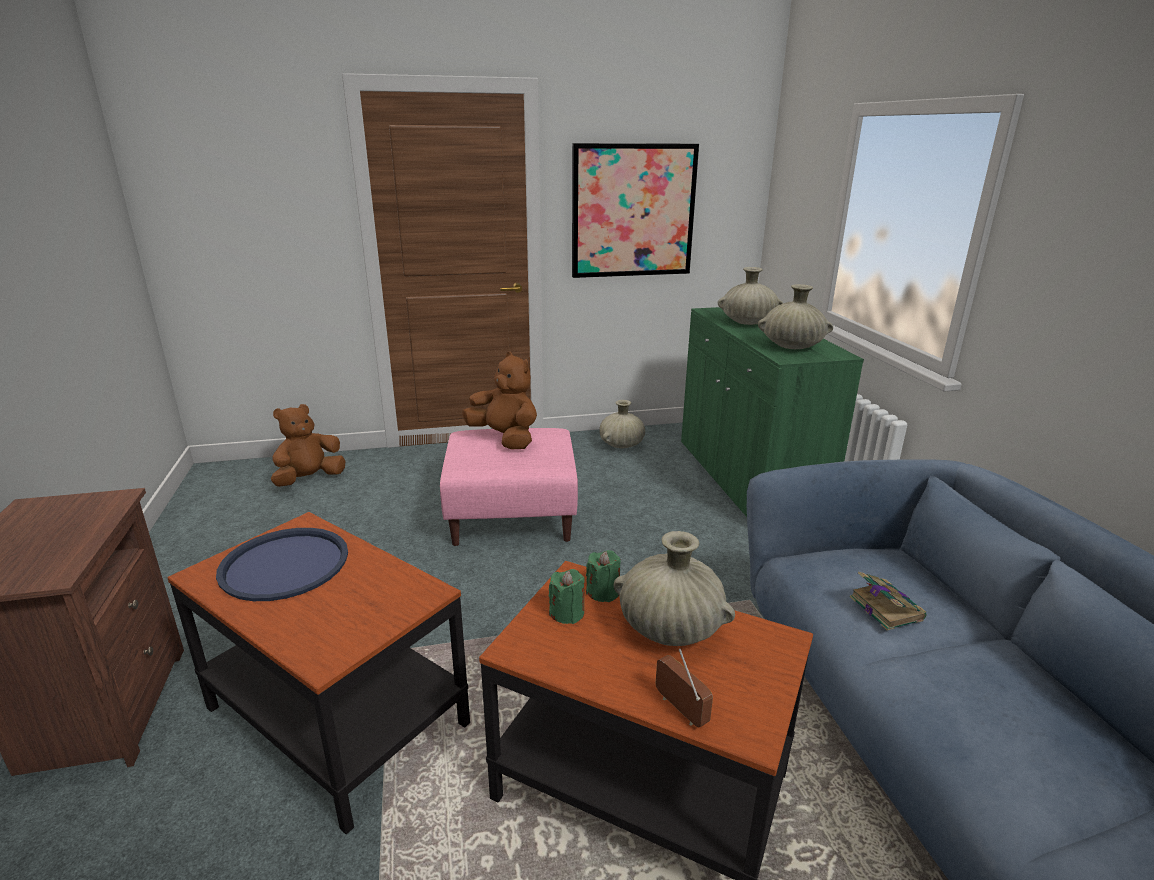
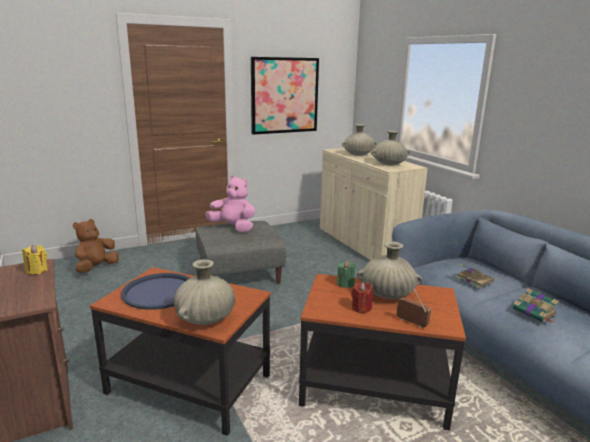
camera: 15 degrees left, 5 degrees down
pink ottoman [440,428,578,546] -> grey ottoman [196,221,286,284]
brown plush toy [462,352,537,449] -> pink plush toy [205,176,255,232]
green candle [549,569,585,624] -> none
beige vase [599,400,645,449] -> beige vase moved to [174,259,235,325]
green cabinet [681,307,864,517] -> beige cabinet [320,148,428,260]
none -> yellow candle [22,245,48,275]
none -> red candle [351,282,373,313]
none -> book [513,288,559,323]

